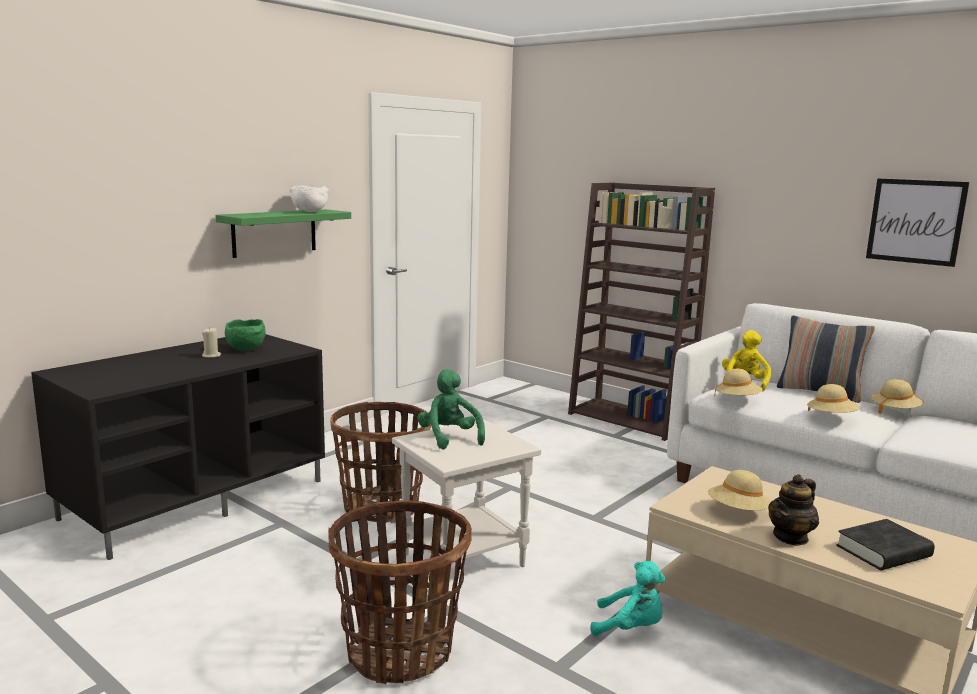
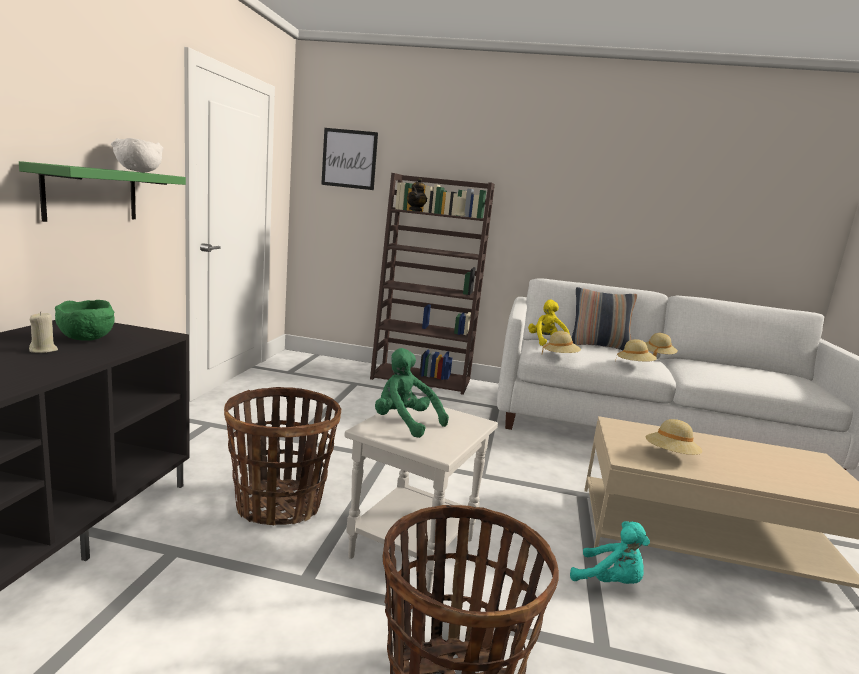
camera: 30 degrees left, 0 degrees up
turquoise plush toy [591,561,665,636] -> turquoise plush toy turned 45 degrees clockwise [570,521,650,584]
teapot [768,474,819,546] -> teapot moved to [407,178,427,212]
black book [836,519,935,570] -> none
picture [866,178,969,267] -> picture moved to [321,128,378,190]

